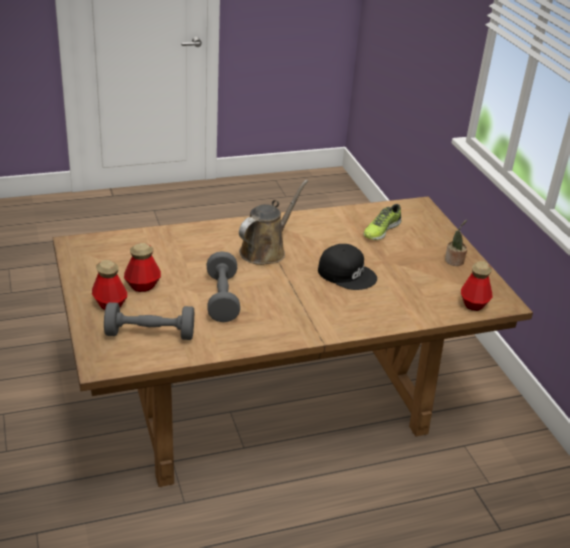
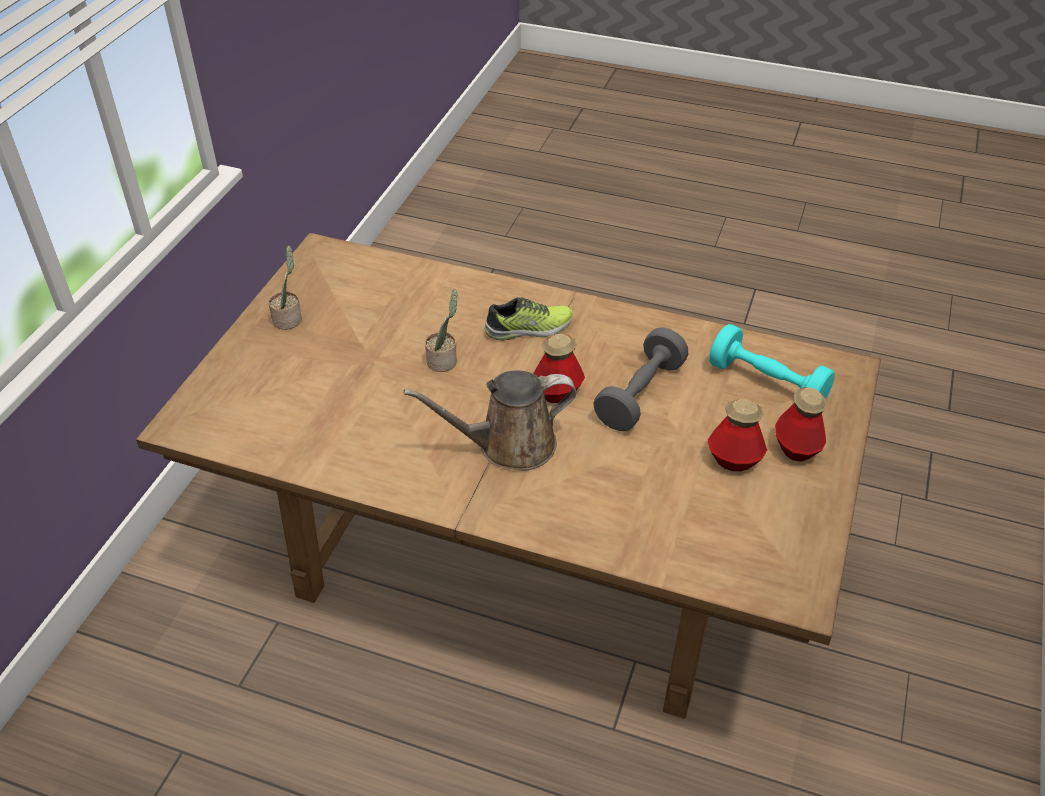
camera: 140 degrees left, 10 degrees up
grey dumbbell [104,302,194,340] -> turquoise dumbbell [709,324,835,399]
black cap [318,244,377,290] -> potted plant [425,289,457,372]
shoe [363,204,401,240] -> shoe moved to [484,297,573,340]
bottle [461,261,493,311] -> bottle moved to [533,334,585,403]

